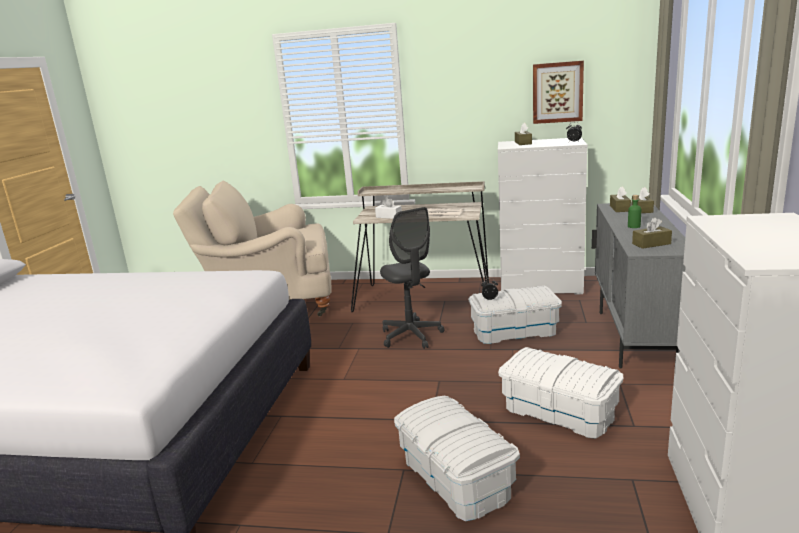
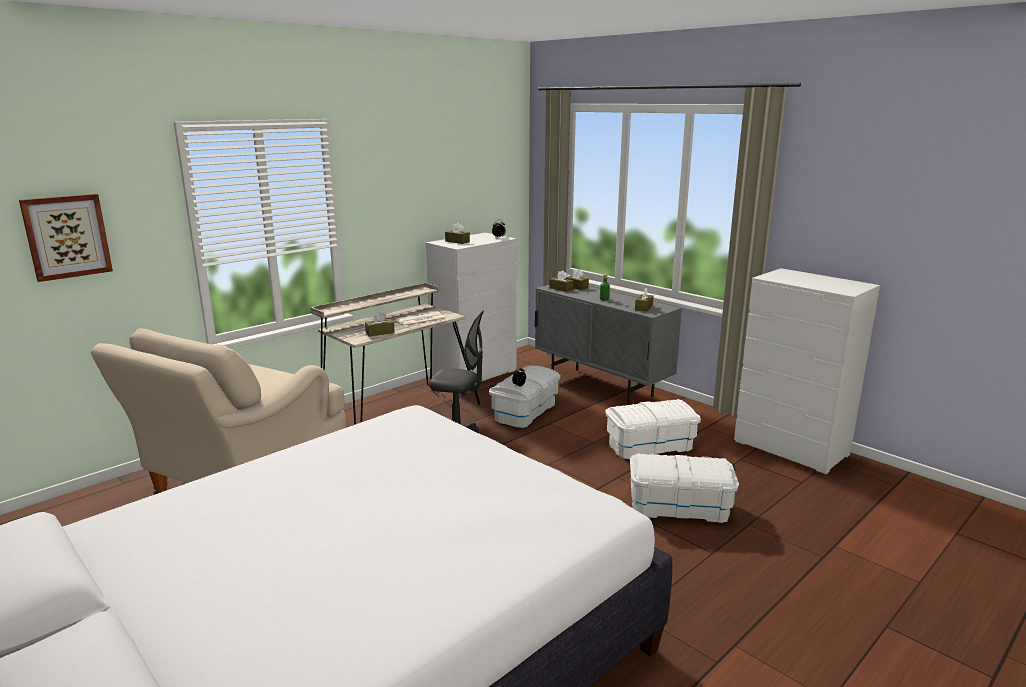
camera: 55 degrees left, 0 degrees up
white tissue box [375,197,402,219] -> brown tissue box [365,312,395,337]
picture [533,61,584,124] -> picture moved to [19,194,113,282]

